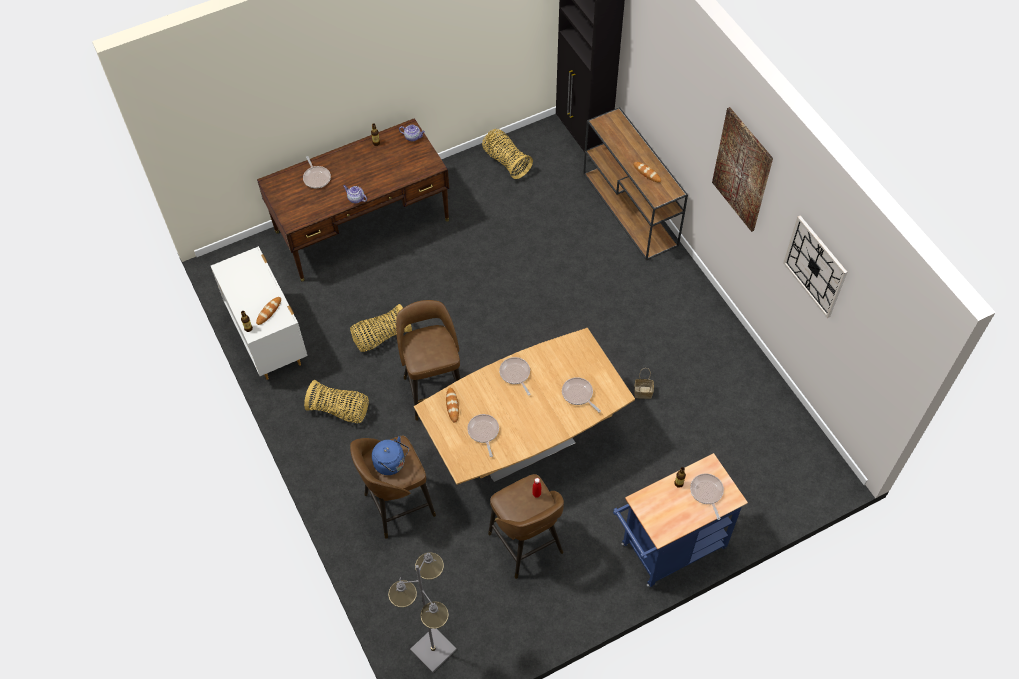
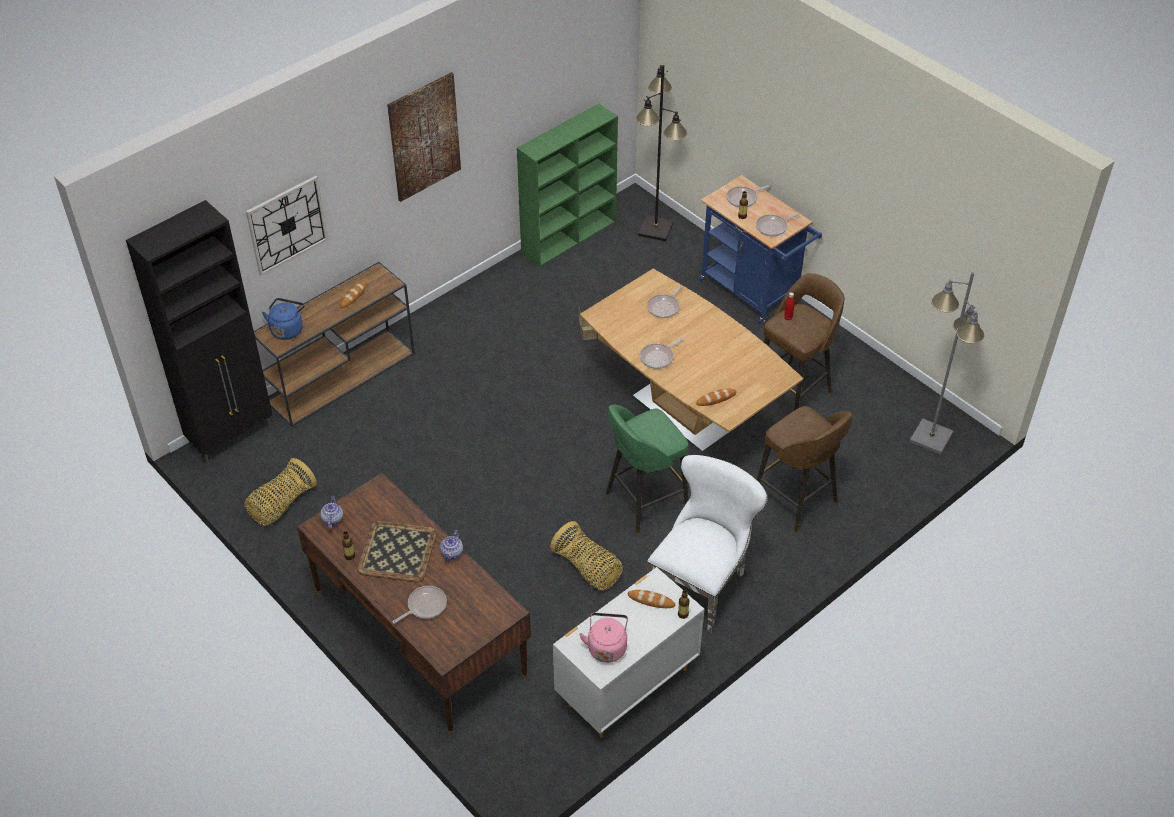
camera: 105 degrees left, 10 degrees down
basket [304,380,369,423] -> white chair [647,455,768,633]
blue kettle [372,436,409,475] -> blue kettle moved to [262,298,305,340]
brown stool [396,300,460,421] -> green stool [606,405,689,533]
frying pan [467,414,499,457] -> frying pan moved to [756,213,800,236]
wall clock [783,216,847,318] -> wall clock moved to [246,176,328,276]
none -> tray [357,521,437,583]
none -> green bookcase [517,104,618,267]
none -> pink kettle [579,613,628,663]
none -> black floor lamp [636,65,687,241]

